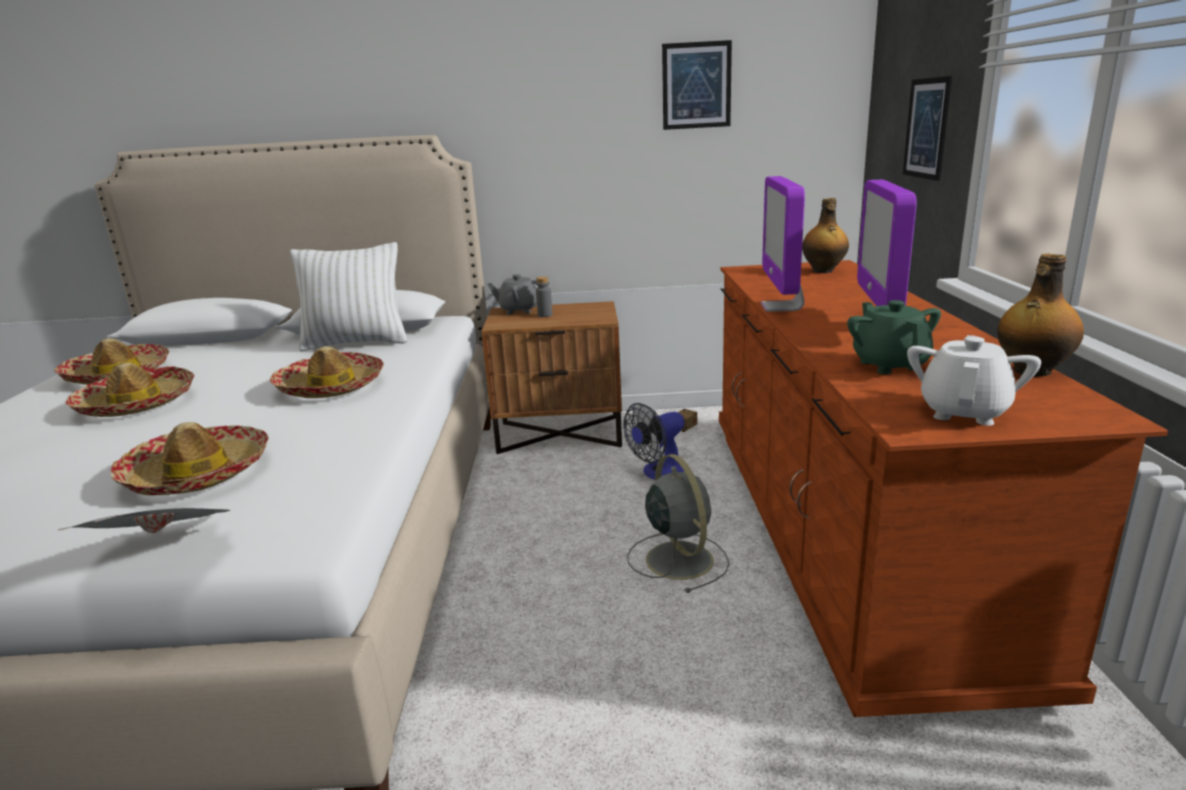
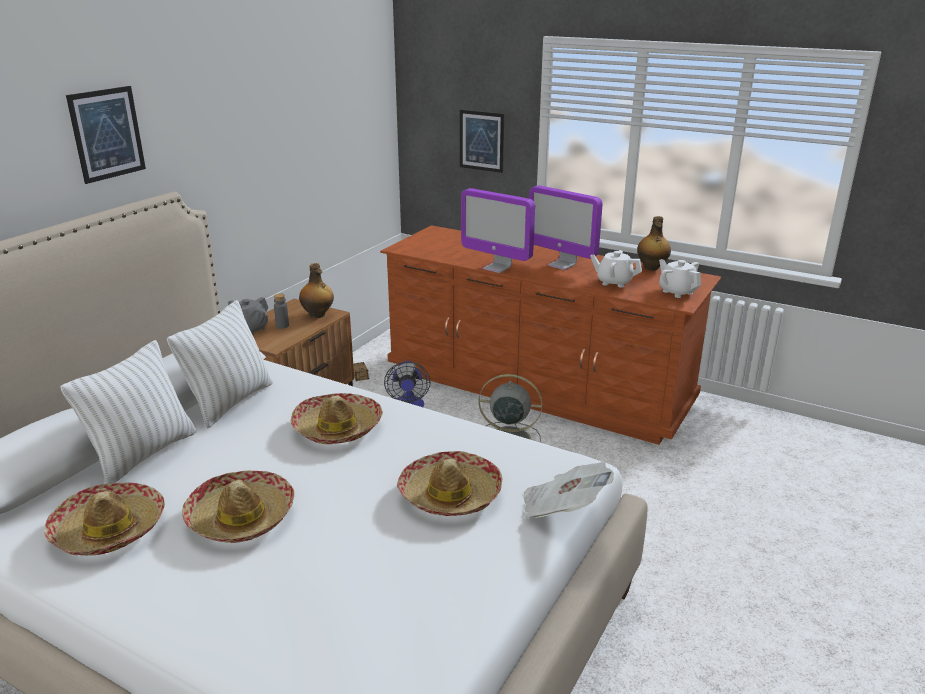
camera: 60 degrees left, 5 degrees up
picture [662,40,732,130] -> picture moved to [66,86,146,184]
bottle [802,198,849,273] -> bottle moved to [299,263,334,318]
green teapot [847,300,941,374] -> white teapot [590,250,642,288]
none -> white pillow [60,340,197,484]

